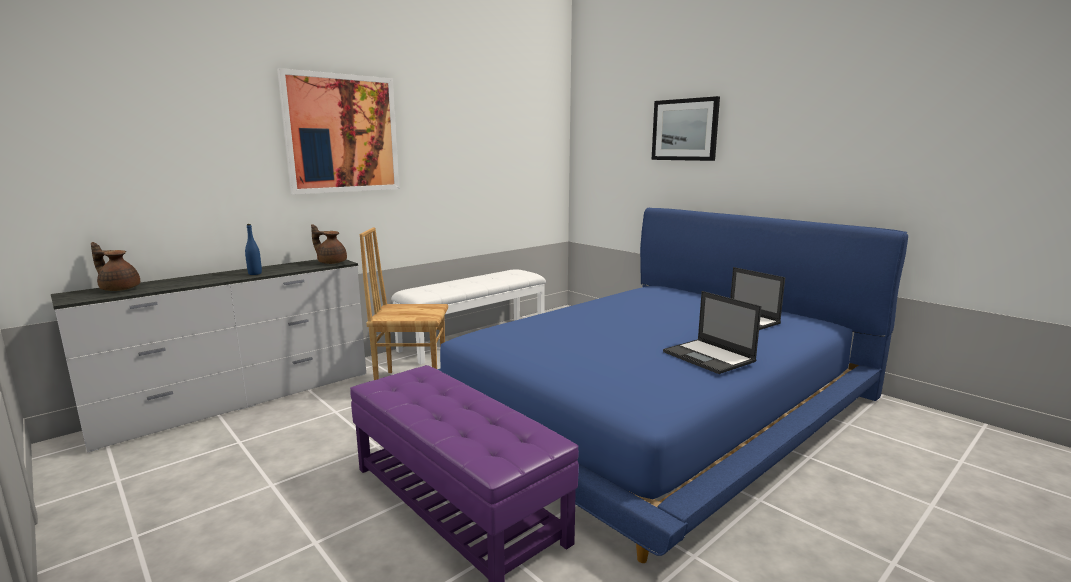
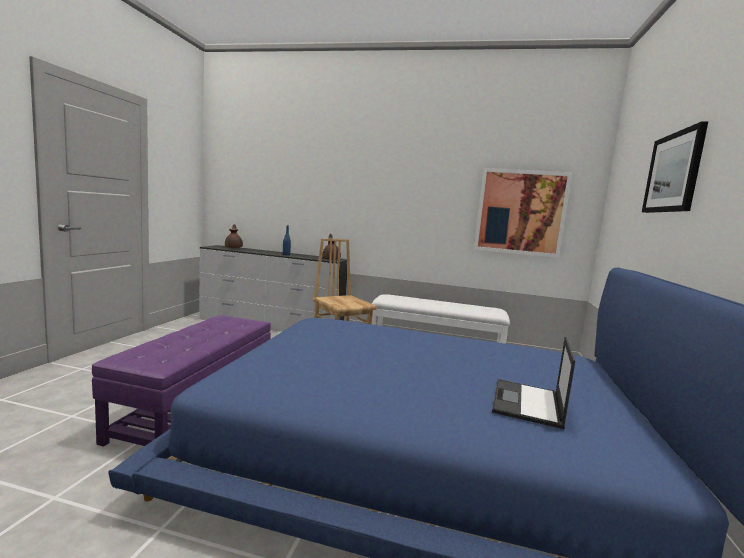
camera: 55 degrees right, 5 degrees down
picture [277,68,399,195] -> picture moved to [474,168,572,258]
laptop [663,291,762,374] -> none

